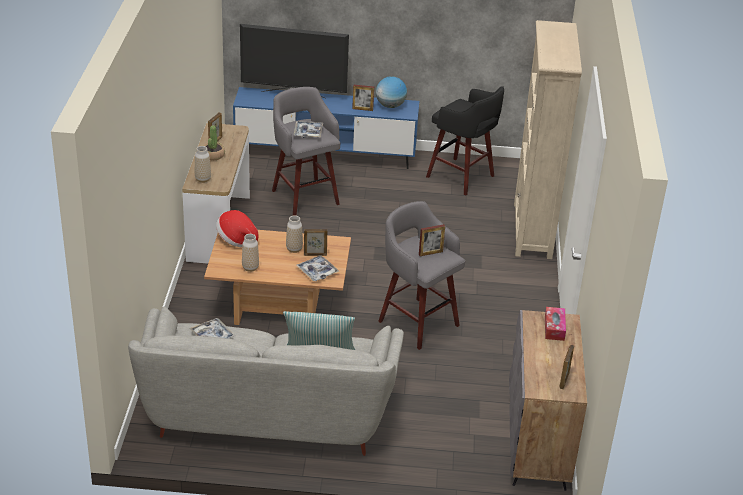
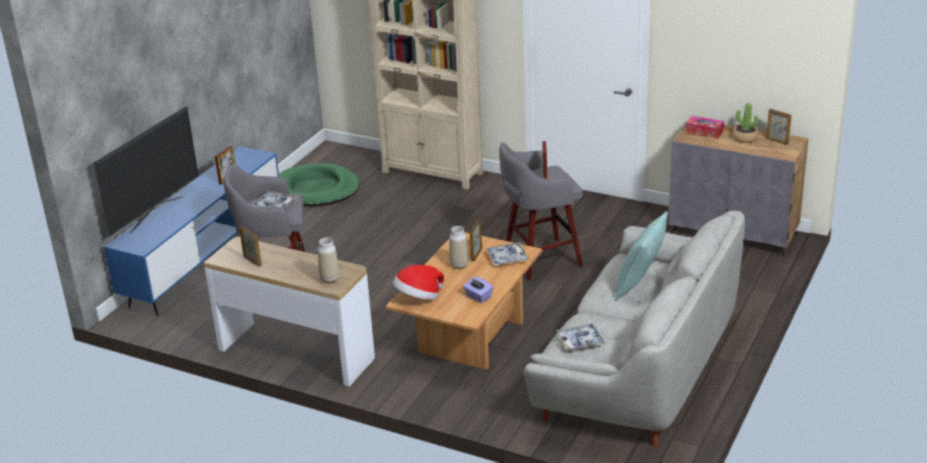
camera: 65 degrees left, 5 degrees down
potted plant [203,125,225,160] -> potted plant moved to [732,103,759,143]
vase [242,234,259,272] -> purple tissue box [463,276,493,303]
globe [376,76,407,108] -> none
black stool [426,86,504,196] -> green dog bed [279,163,360,206]

